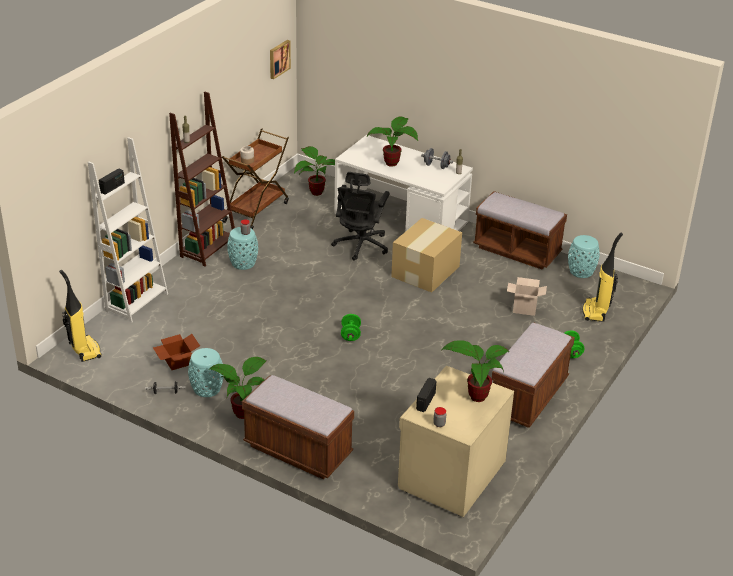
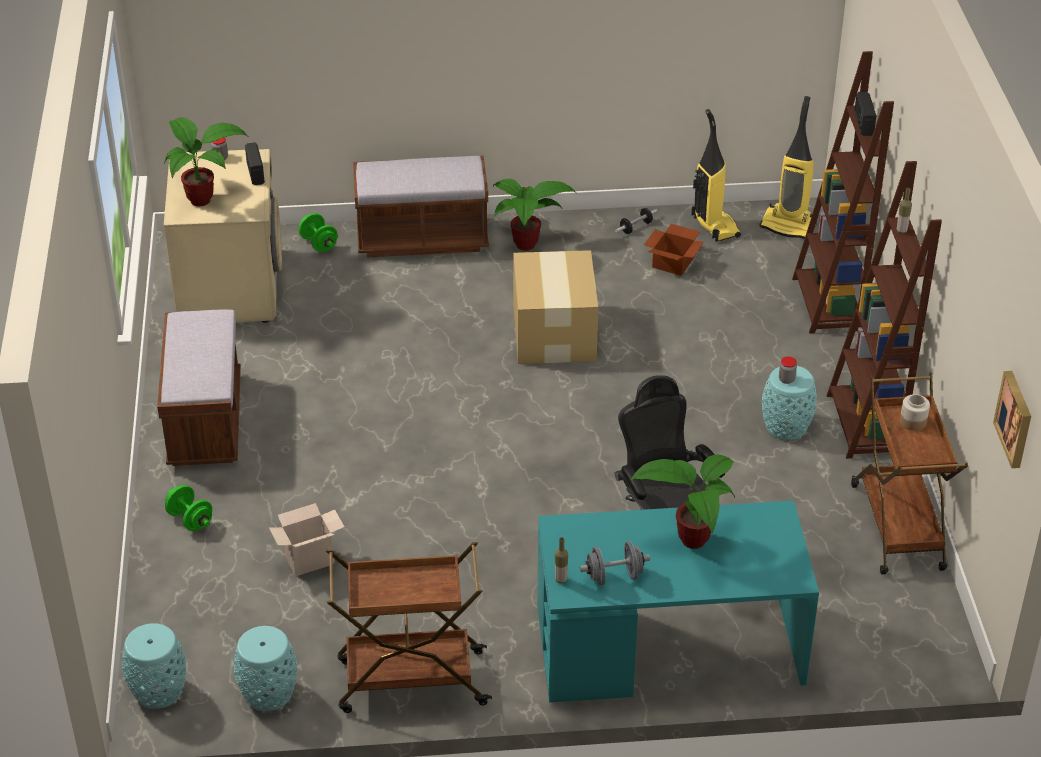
camera: 145 degrees right, 5 degrees up
white bookcase [88,137,168,322] -> brown bookcase [792,51,894,334]
turquoise stool [188,348,223,397] -> turquoise stool moved to [122,623,186,709]
potted plant [294,146,335,196] -> none
white desk [334,135,473,232] -> turquoise desk [537,501,819,702]
green dumbbell [341,314,361,341] -> green dumbbell moved to [299,213,338,252]
cardboard box [391,218,462,293] -> cardboard box moved to [513,250,598,364]
brown bench [473,191,567,269] -> brown cart [325,542,492,713]
vacuum cleaner [582,233,623,322] -> vacuum cleaner moved to [691,109,741,242]

